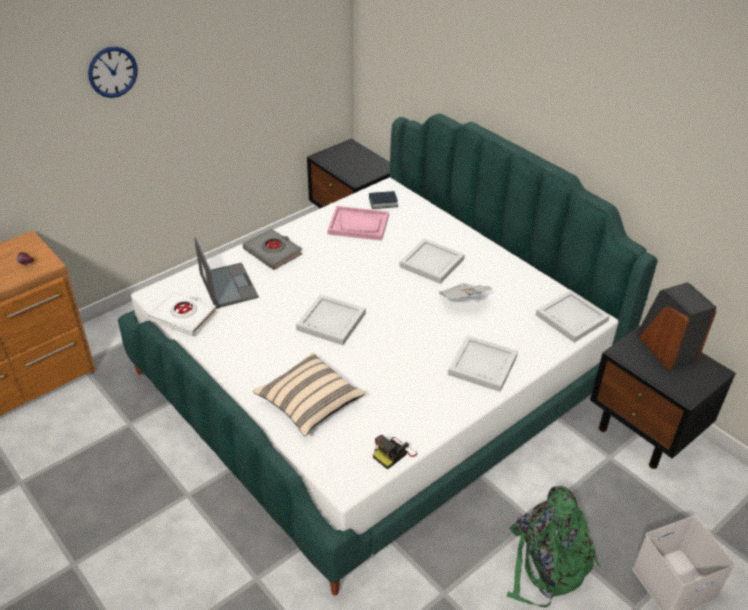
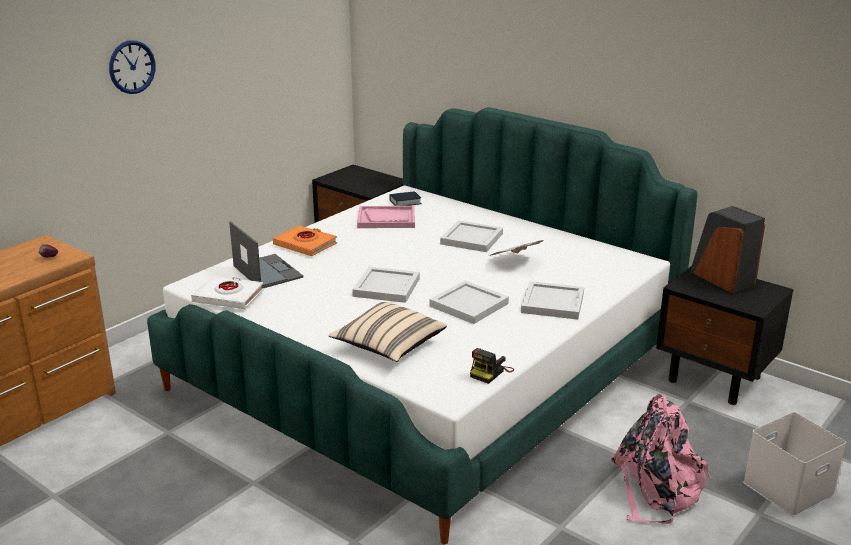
camera: 10 degrees left, 15 degrees down
grey book [243,229,302,270] -> orange book [273,226,337,256]
green backpack [507,486,600,607] -> pink backpack [611,394,712,524]
white tray [536,290,610,343] -> white tray moved to [430,281,509,324]

